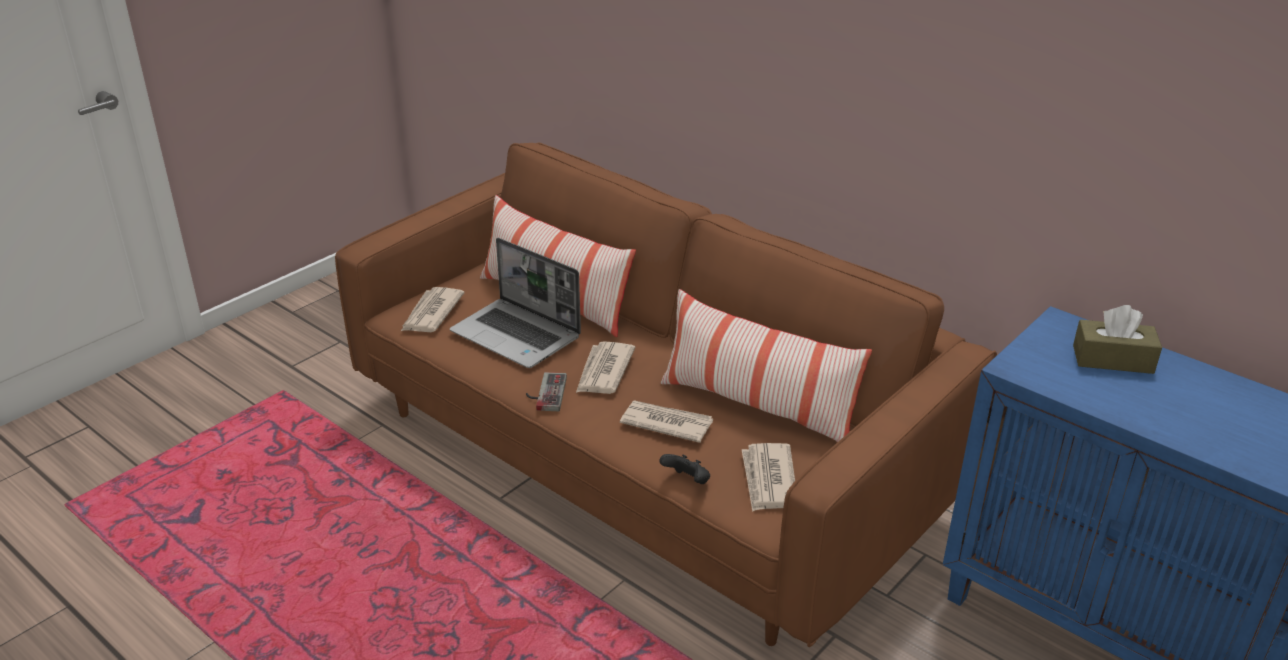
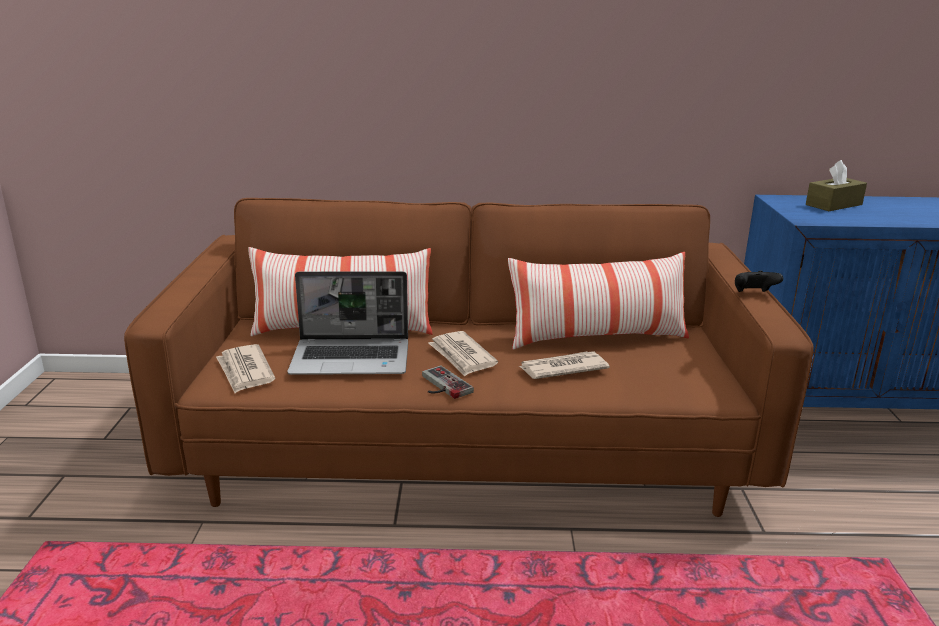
camera: 40 degrees left, 10 degrees down
black game controller [660,454,710,484] -> black game controller moved to [735,271,783,292]
newspaper [742,443,795,512] -> none

